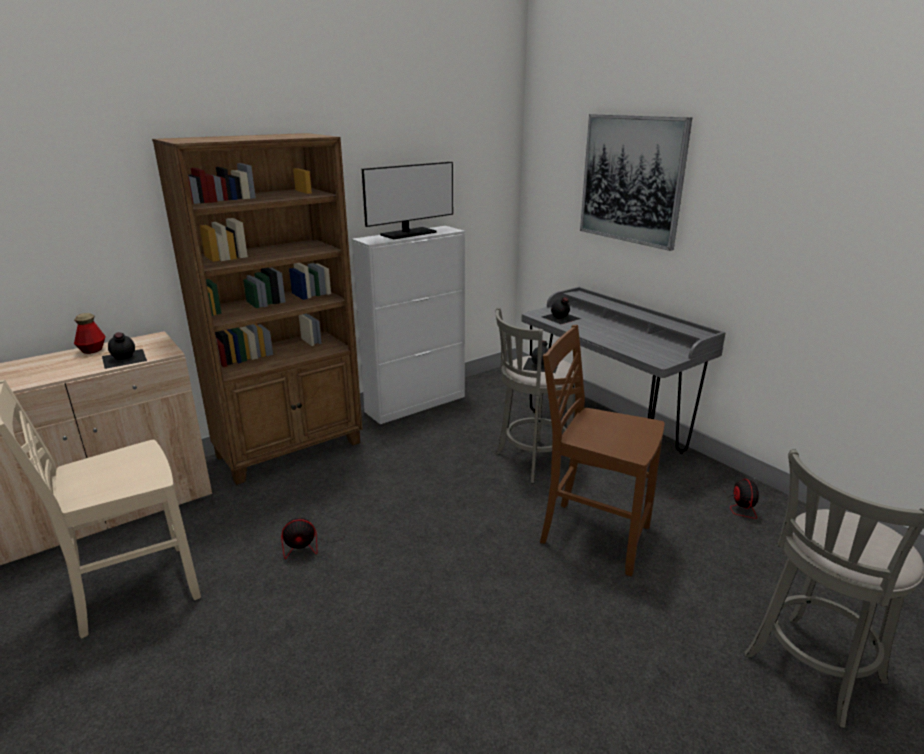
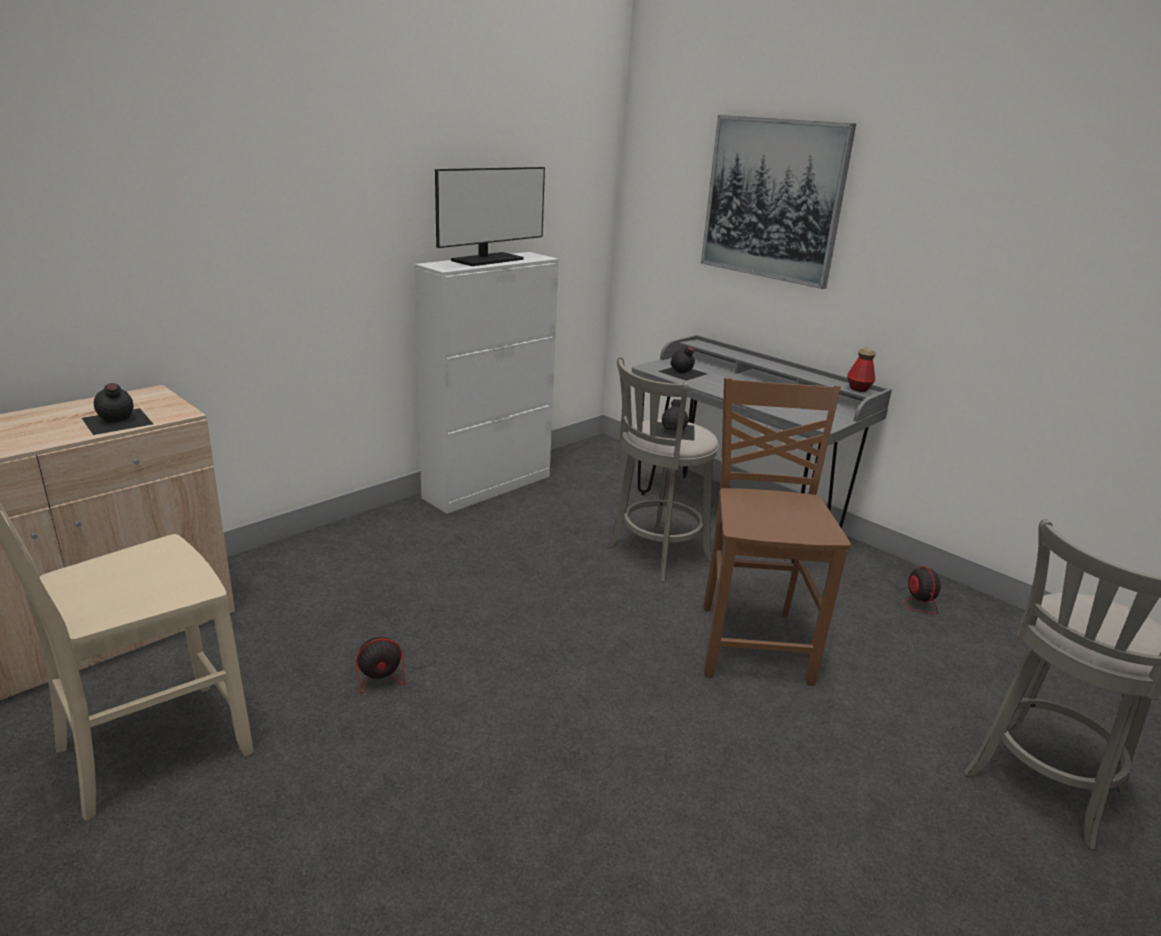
camera: 10 degrees left, 0 degrees up
bottle [74,313,106,354] -> bottle moved to [847,348,876,392]
brown bookcase [152,133,362,485] -> none
brown chair [540,325,665,576] -> brown chair turned 75 degrees clockwise [703,378,851,686]

